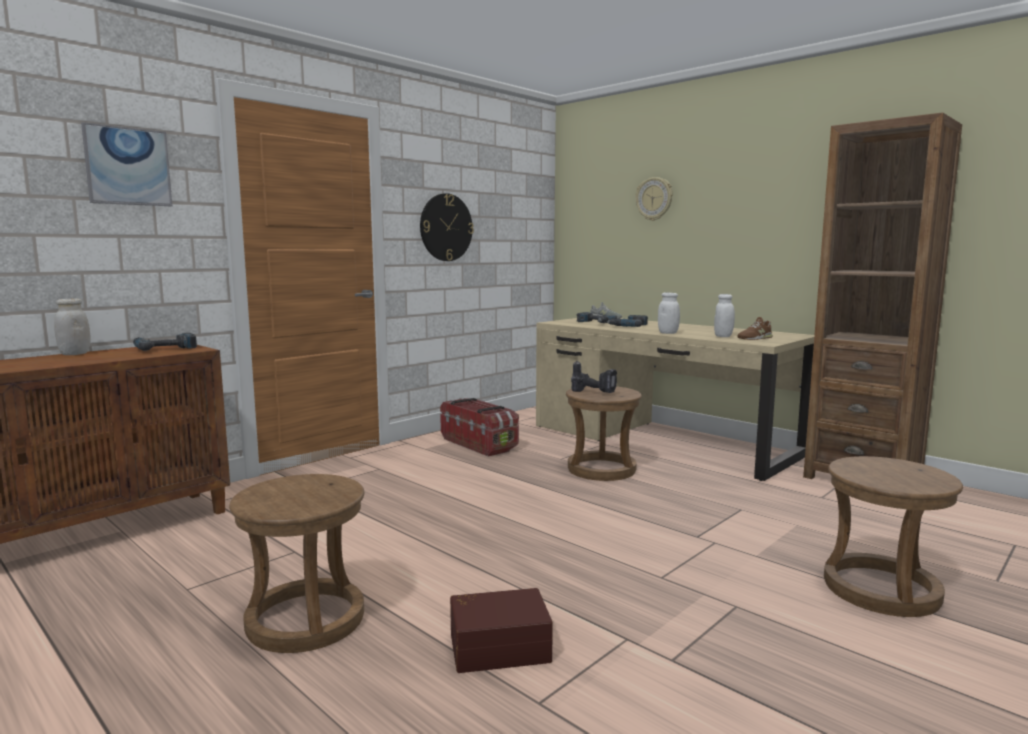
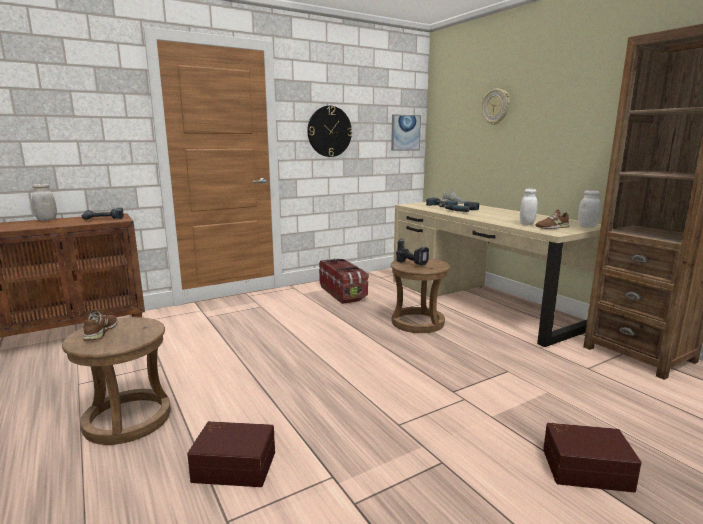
camera: 15 degrees right, 5 degrees up
picture [81,122,172,206] -> picture moved to [391,114,421,151]
white jar [658,292,680,334] -> white jar moved to [578,190,601,228]
brown stool [824,456,963,617] -> brown storage box [543,423,641,493]
none -> brown shoe [83,309,117,340]

